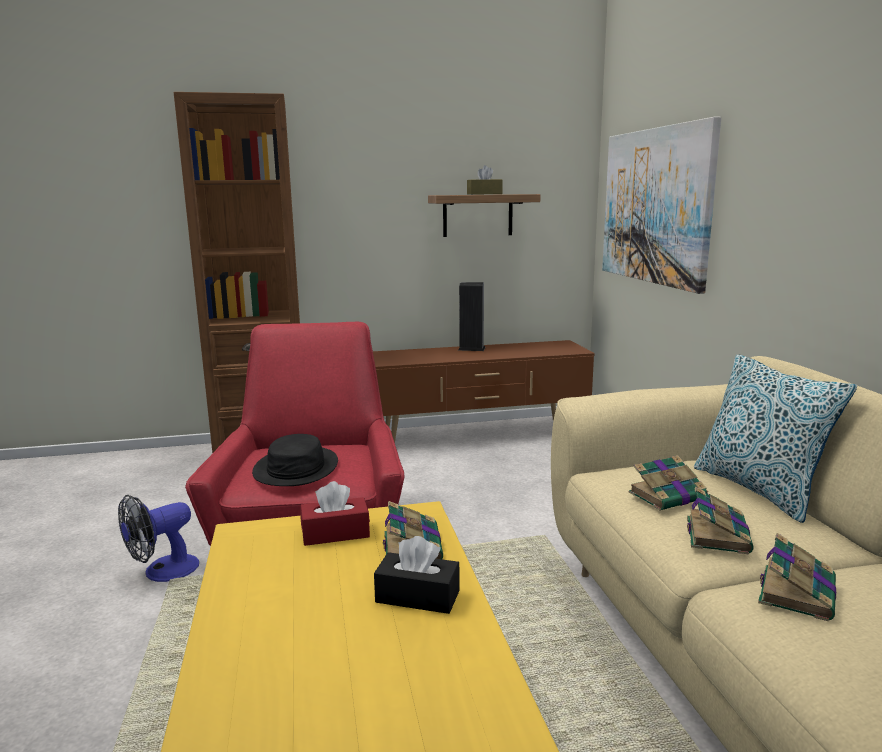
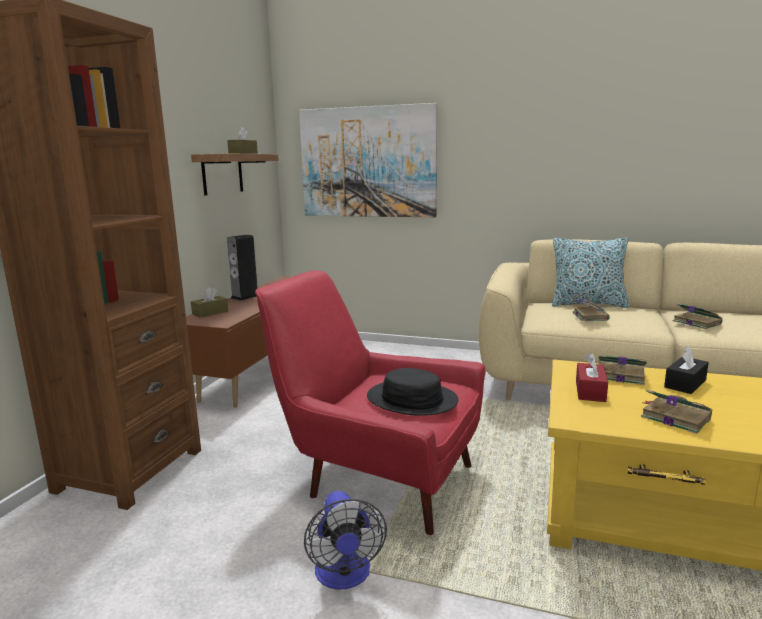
camera: 60 degrees left, 0 degrees up
book [687,487,754,555] -> book moved to [641,389,713,434]
none -> brown tissue box [191,287,228,318]

